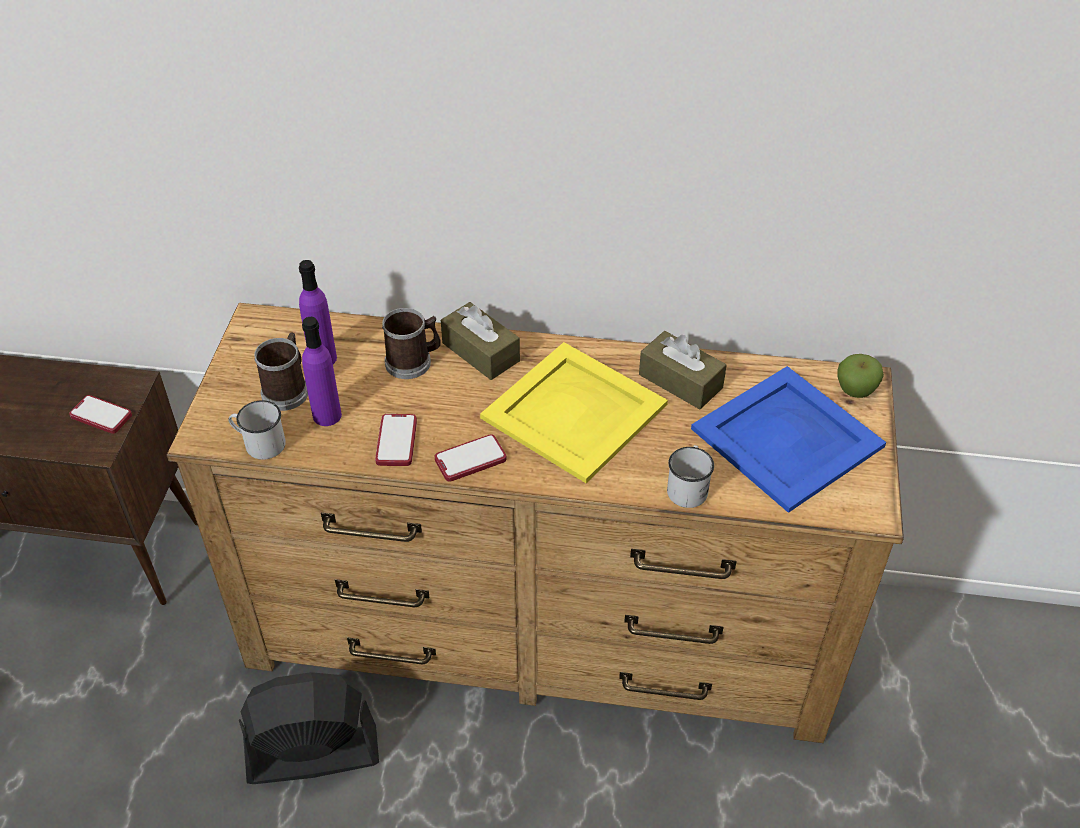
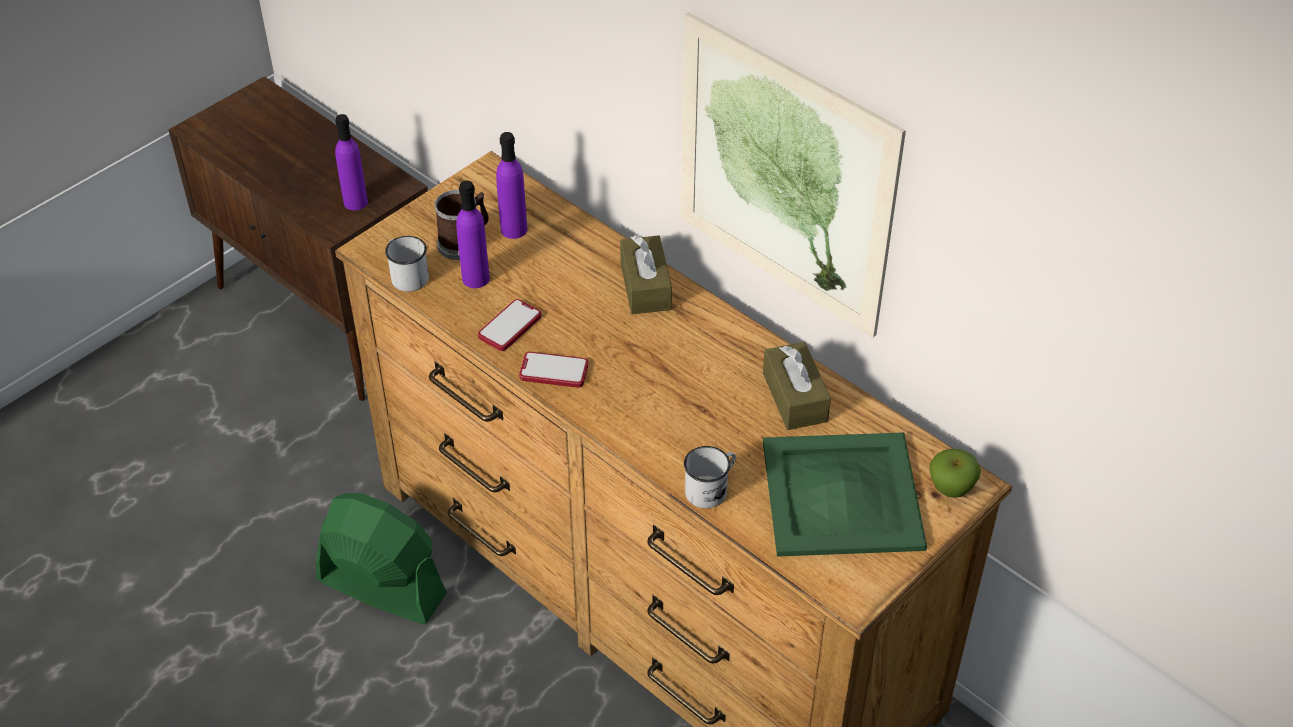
camera: 35 degrees right, 0 degrees up
phone [69,395,132,434] -> purple bottle [335,114,368,210]
black fan [239,672,379,784] -> green fan [316,493,447,624]
mug [382,308,441,379] -> none
yellow tray [480,342,668,483] -> none
blue tray [691,366,886,513] -> green tray [763,432,927,557]
none -> picture [680,12,906,338]

